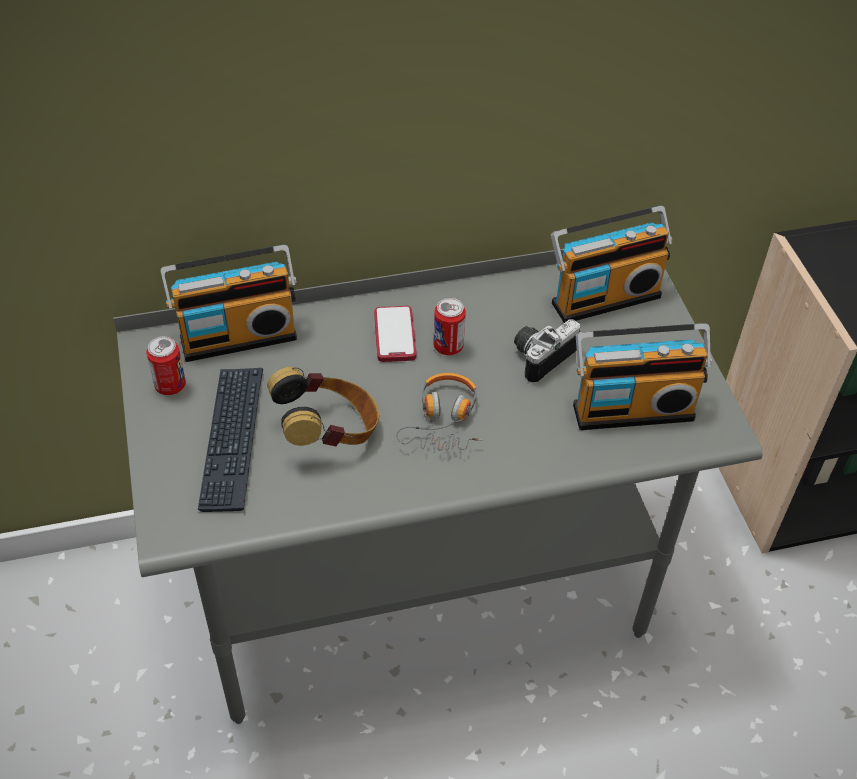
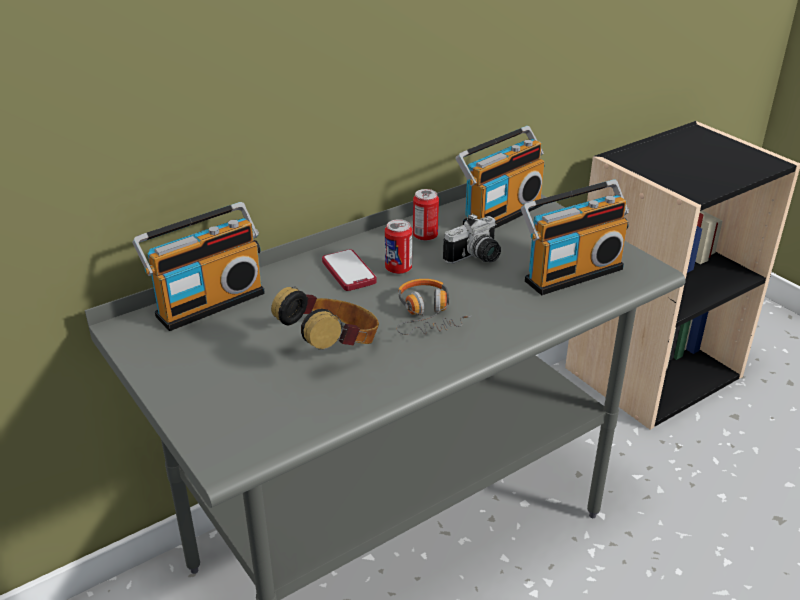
camera: 20 degrees left, 15 degrees down
can [146,336,186,395] -> can moved to [413,189,439,241]
keyboard [198,368,263,512] -> none
camera [514,319,580,383] -> camera turned 150 degrees counterclockwise [443,214,501,264]

